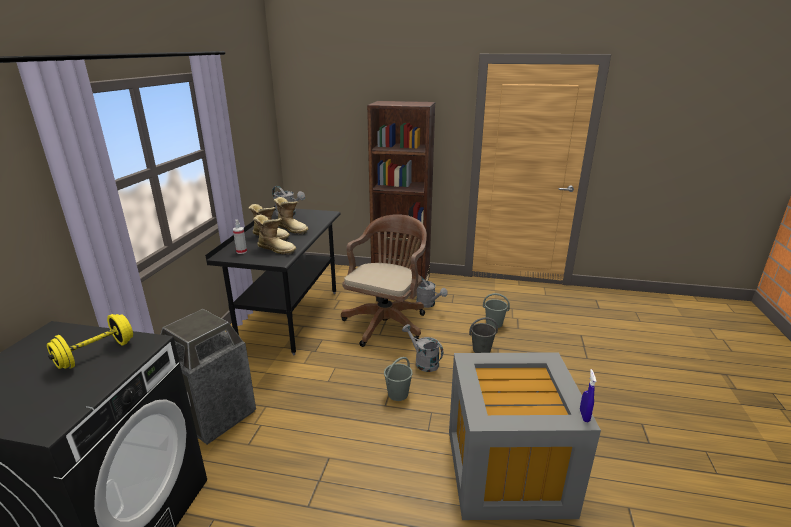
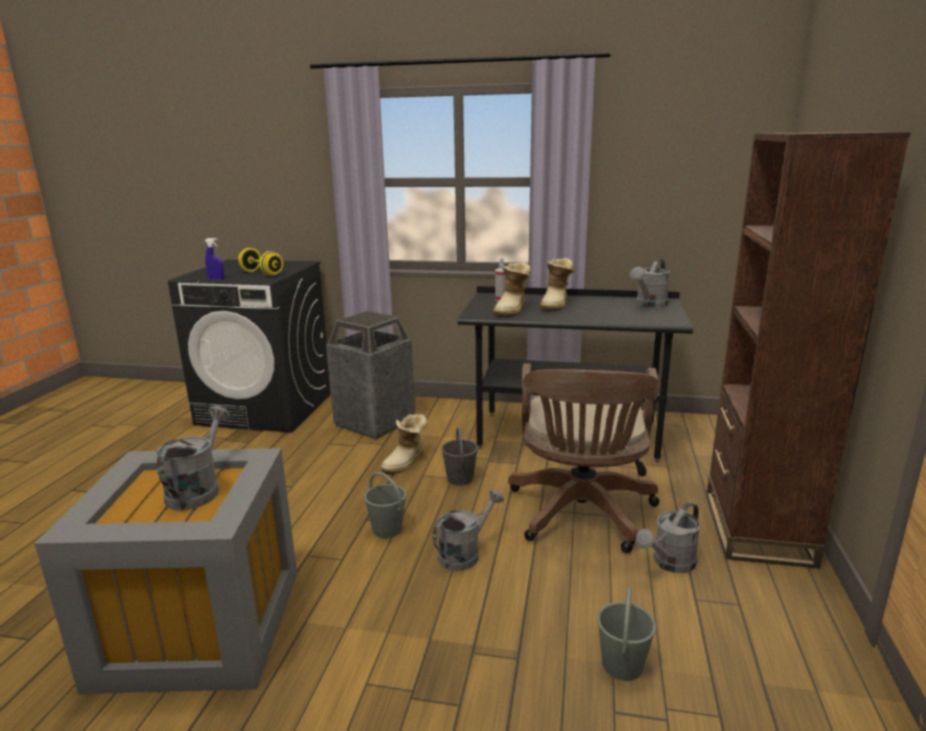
camera: 90 degrees right, 5 degrees down
boot [274,197,308,234] -> boot moved to [380,414,427,474]
brown office chair [341,214,427,347] -> brown office chair turned 75 degrees clockwise [508,363,660,553]
grey bucket [469,317,498,353] -> grey bucket moved to [441,426,478,486]
blue spray bottle [580,369,596,422] -> blue spray bottle moved to [205,238,224,280]
none -> grey watering can [156,405,230,510]

